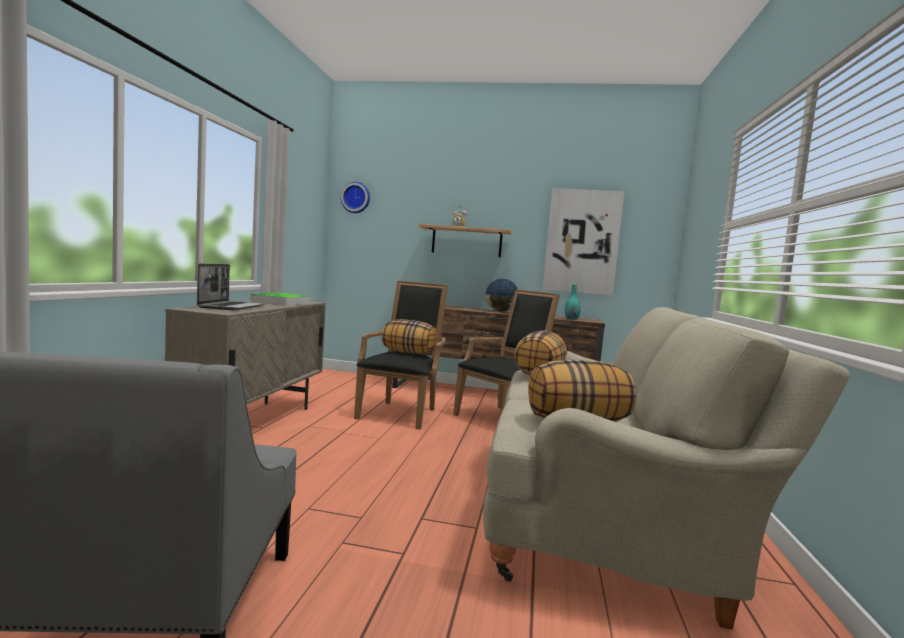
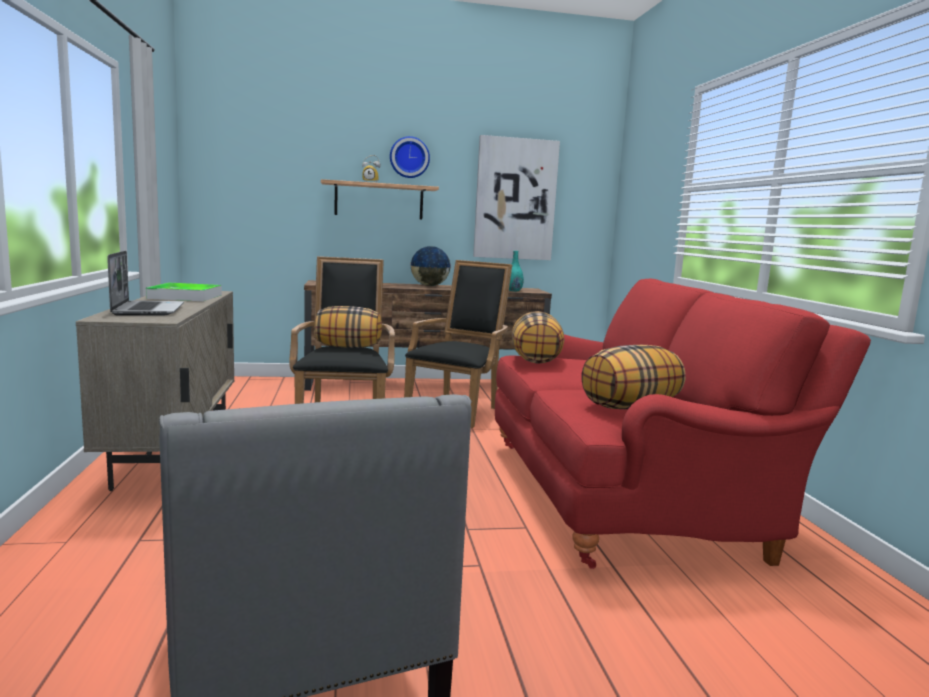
camera: 20 degrees left, 5 degrees up
wall clock [341,182,370,213] -> wall clock moved to [390,136,430,178]
beige sofa [483,307,850,630] -> red sofa [495,279,871,569]

